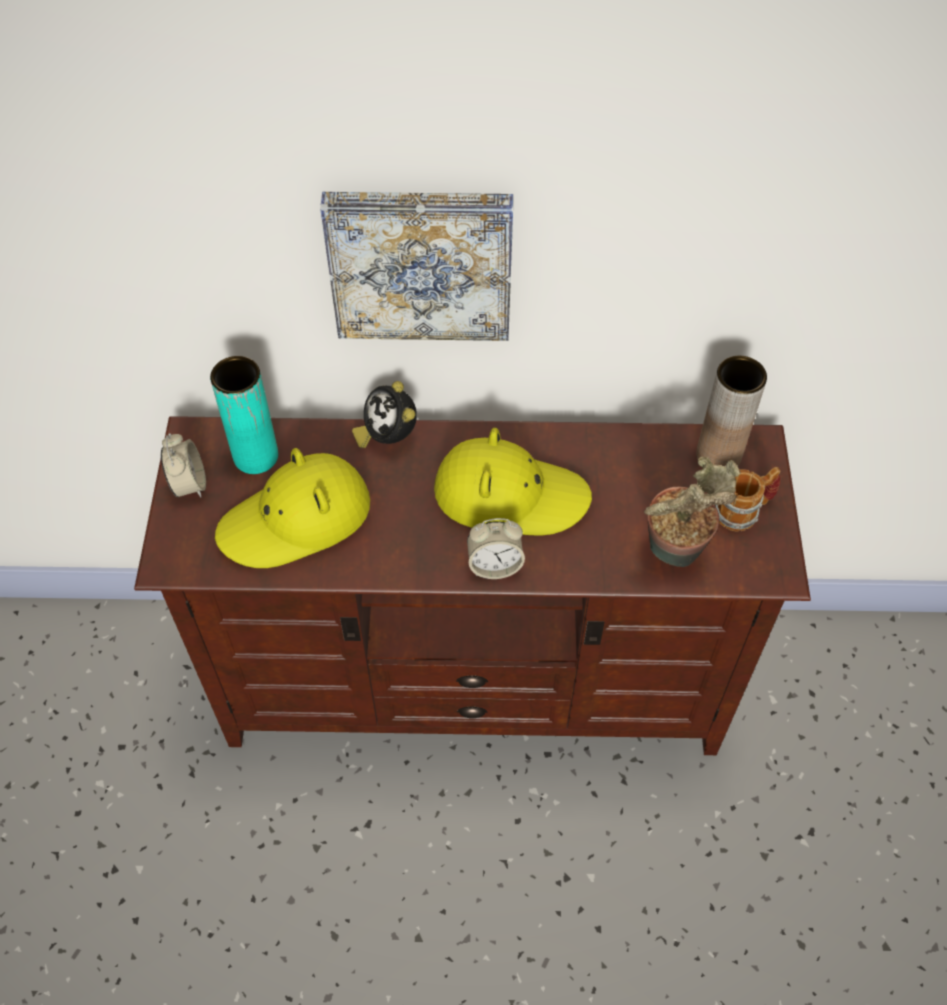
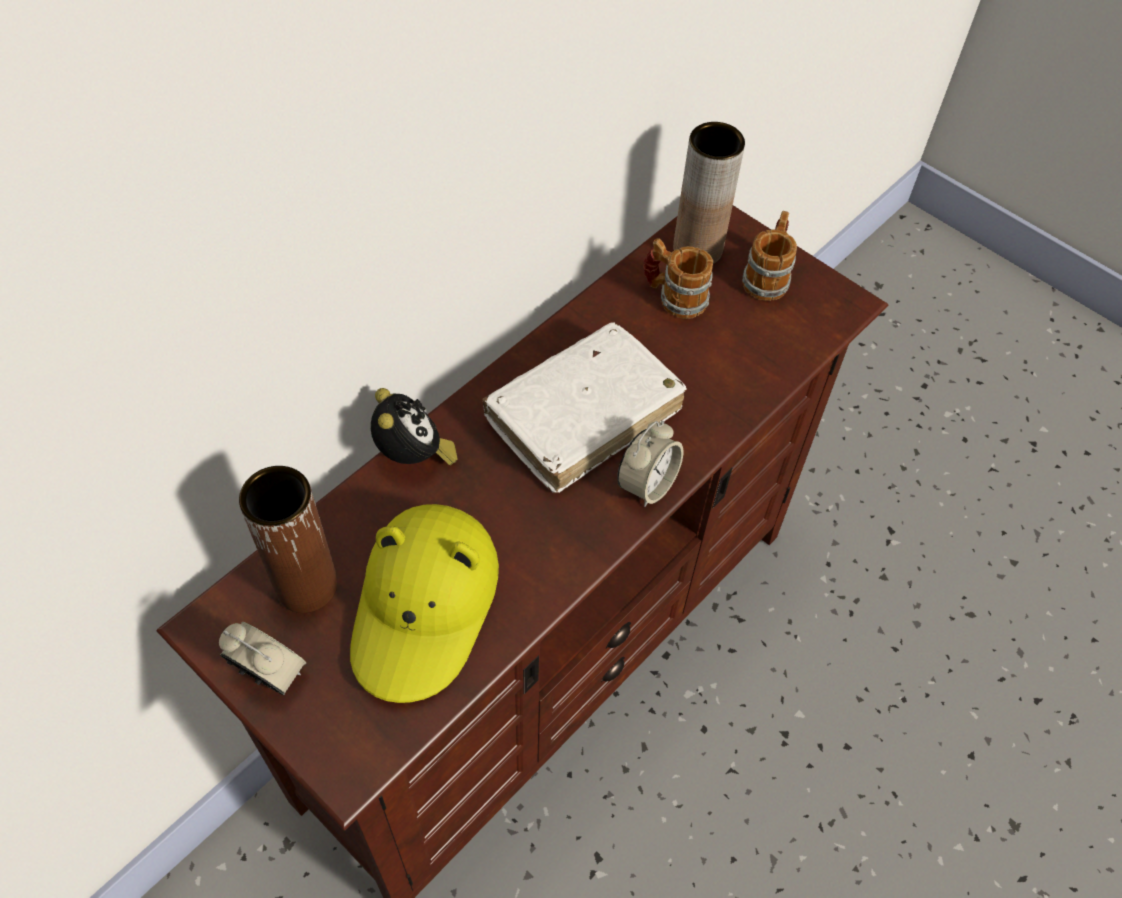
camera: 50 degrees left, 0 degrees up
turquoise vase [210,356,278,474] -> brown vase [239,466,338,613]
picture [320,192,513,341] -> none
alarm clock [352,381,417,448] -> alarm clock turned 120 degrees counterclockwise [371,388,458,465]
yellow hat [434,428,592,536] -> white book [482,322,687,493]
potted plant [644,457,741,567] -> none
none -> mug [643,238,713,319]

